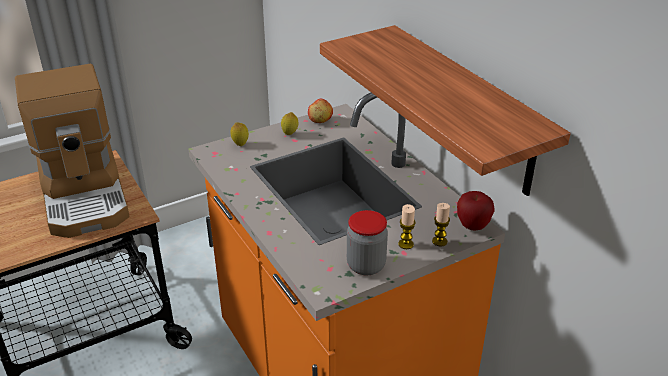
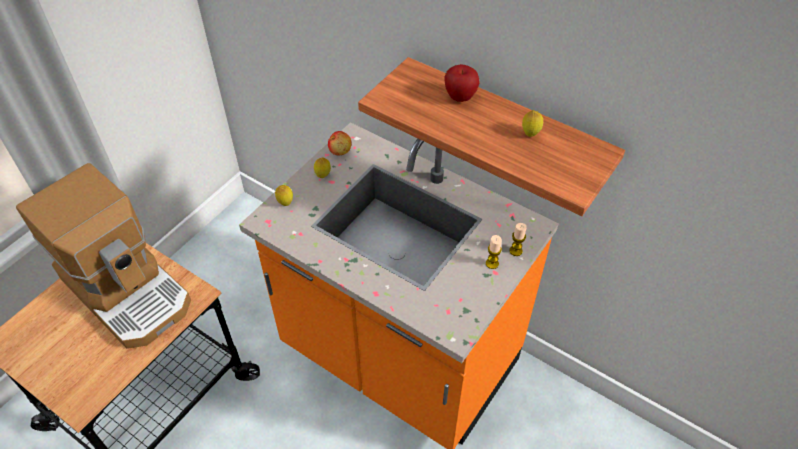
camera: 25 degrees left, 15 degrees up
jar [347,210,388,275] -> none
apple [457,191,495,230] -> apple moved to [445,64,480,102]
none -> lemon [522,110,543,137]

